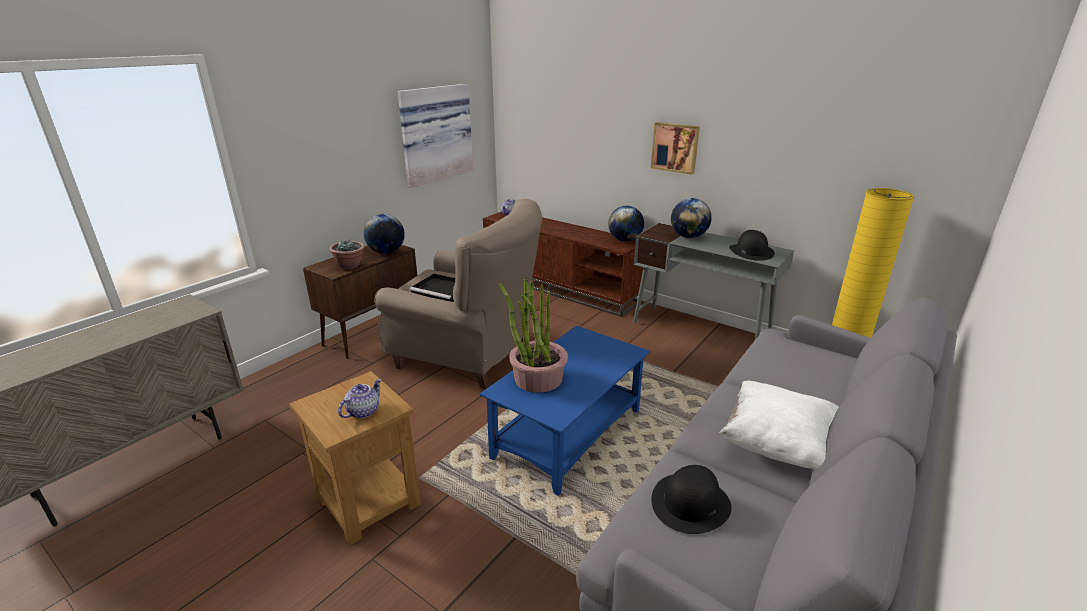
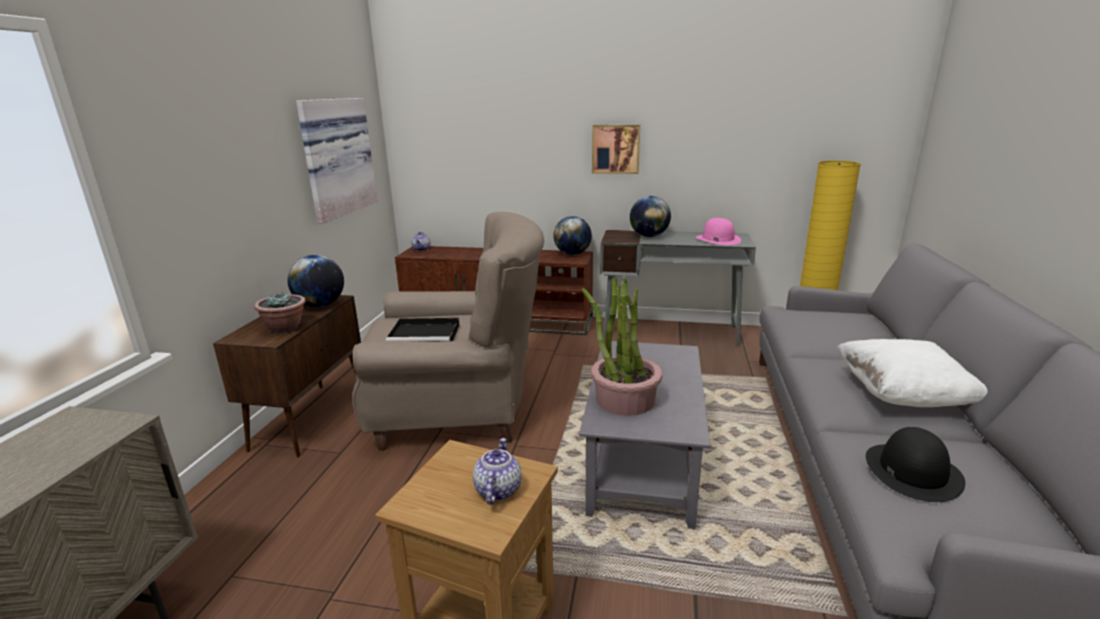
camera: 25 degrees left, 5 degrees down
blue coffee table [480,326,650,496] -> grey coffee table [579,340,710,529]
black hat [729,230,775,261] -> pink hat [696,218,741,245]

